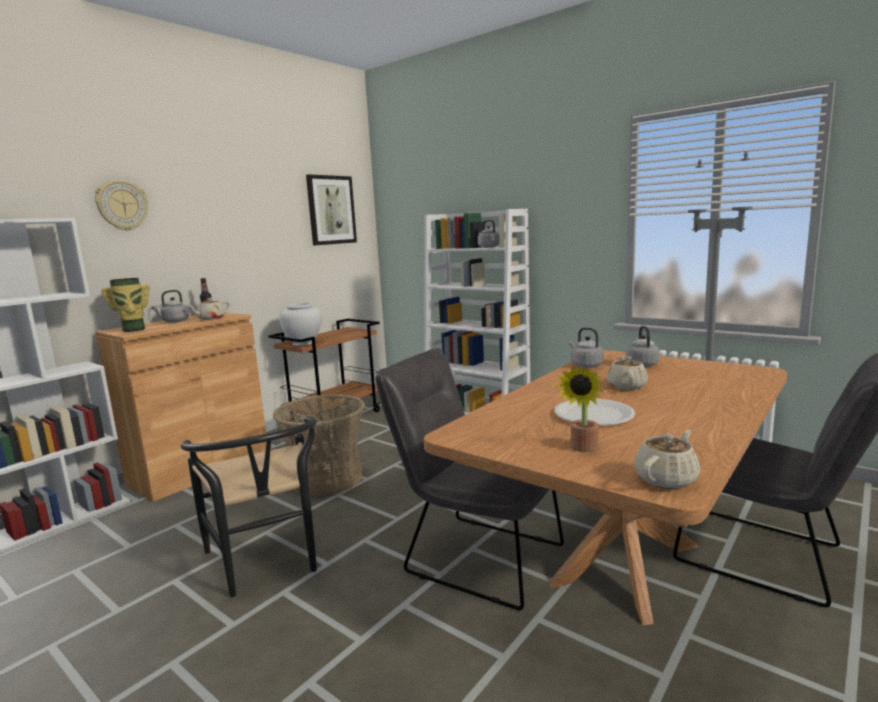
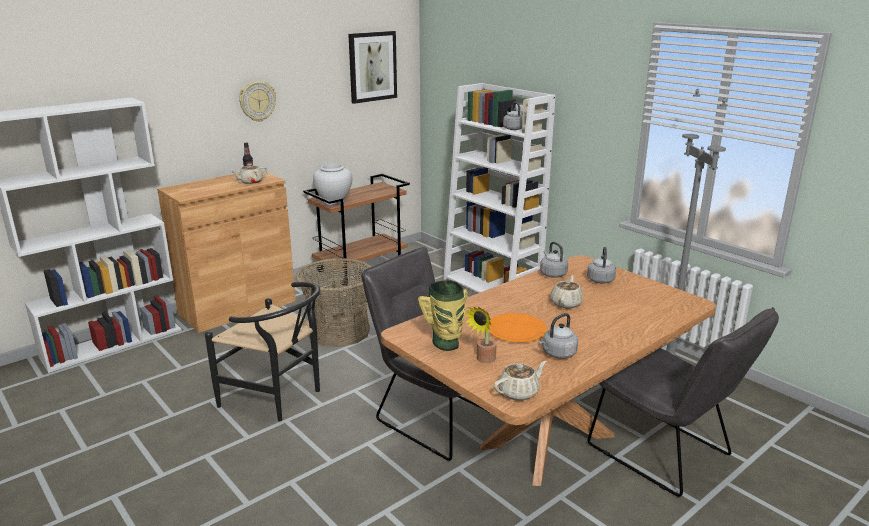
camera: 10 degrees right, 10 degrees up
wall clock [95,180,148,231] -> wall clock moved to [239,81,276,122]
vase [101,278,150,332] -> vase moved to [418,280,468,351]
grey kettle [152,290,189,323] -> grey kettle moved to [539,313,578,359]
black chair [181,417,317,597] -> black chair turned 45 degrees counterclockwise [205,282,321,422]
white plate [555,399,635,426] -> orange plate [489,313,547,342]

